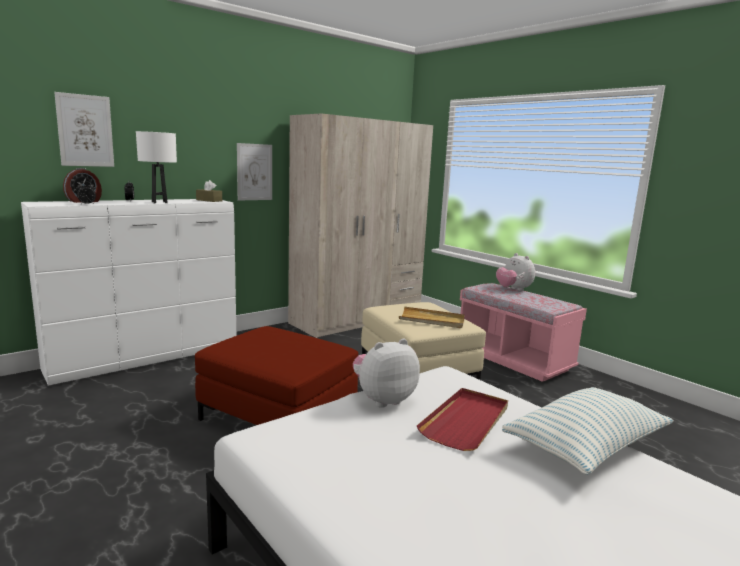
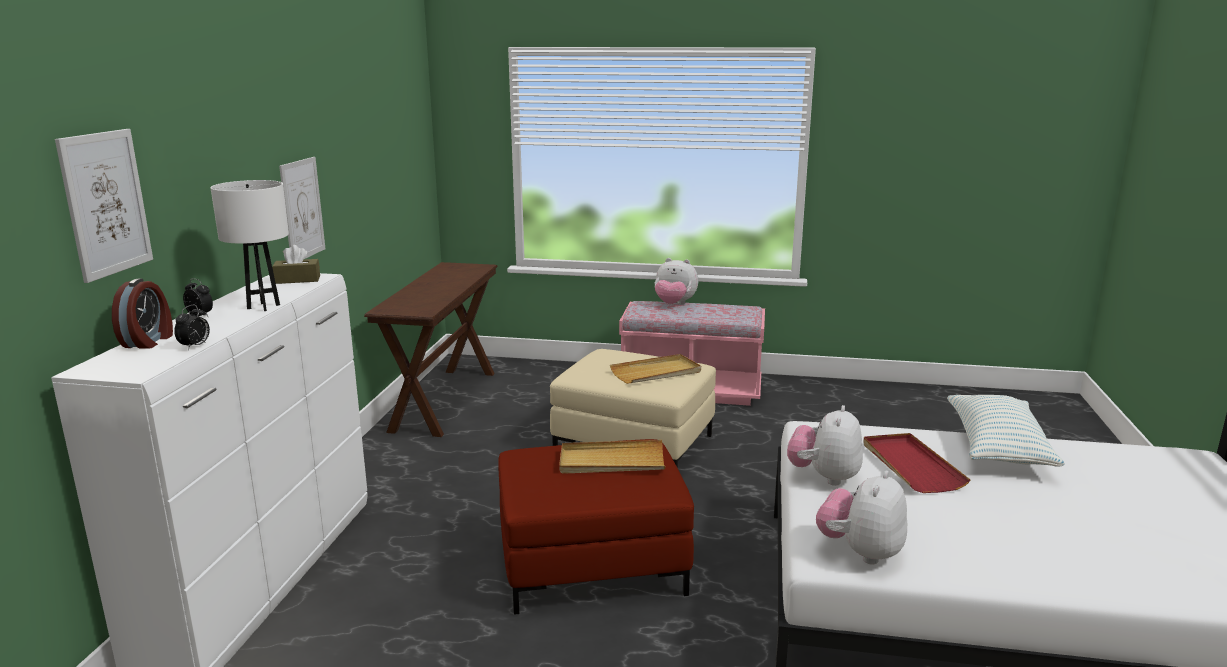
camera: 40 degrees left, 5 degrees up
beige wardrobe [288,113,433,338] -> brown console table [364,262,498,437]
none -> beige tray [559,440,665,474]
none -> plush toy [816,471,907,565]

